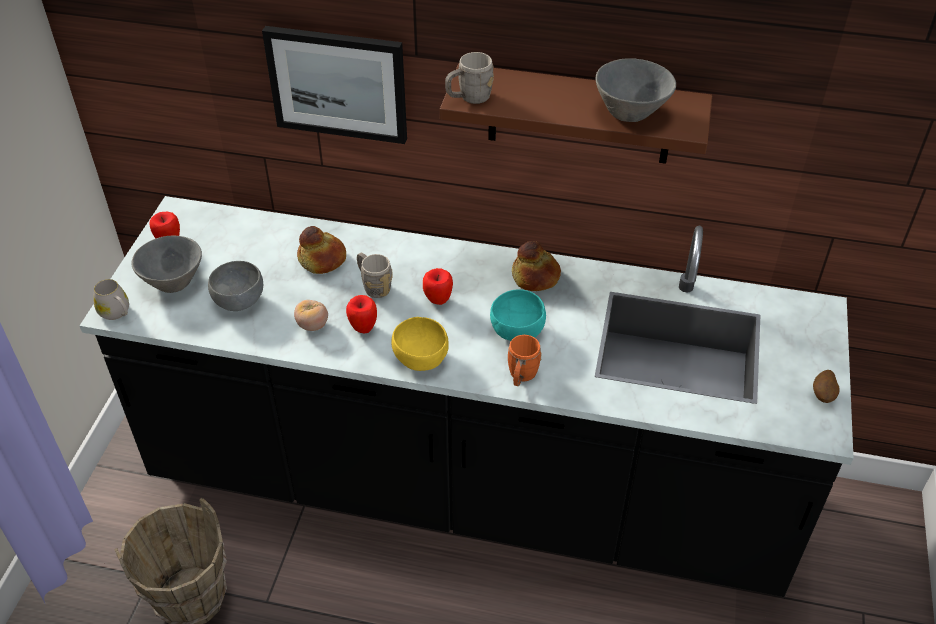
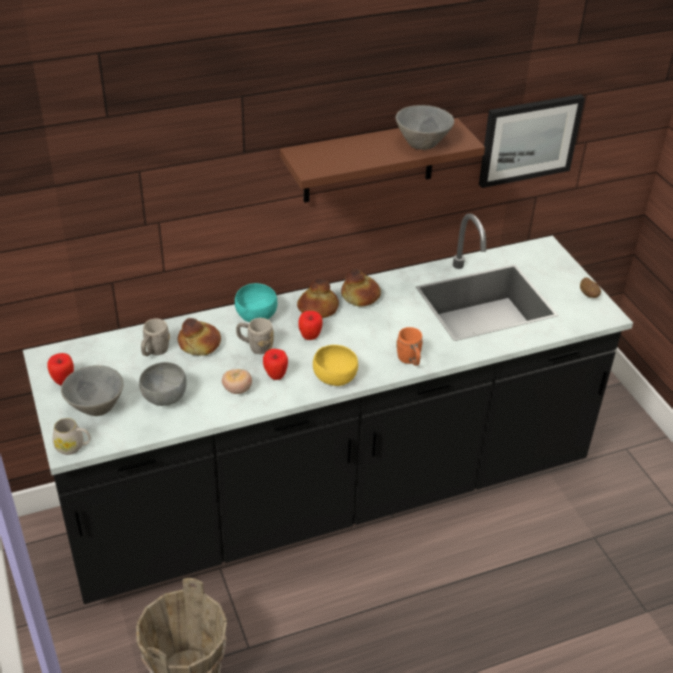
camera: 35 degrees left, 5 degrees down
picture [262,26,407,144] -> picture moved to [479,94,585,188]
grey mug [445,52,494,104] -> grey mug moved to [141,318,170,356]
turquoise bowl [490,289,546,341] -> turquoise bowl moved to [235,283,277,322]
none -> bread [297,279,339,318]

